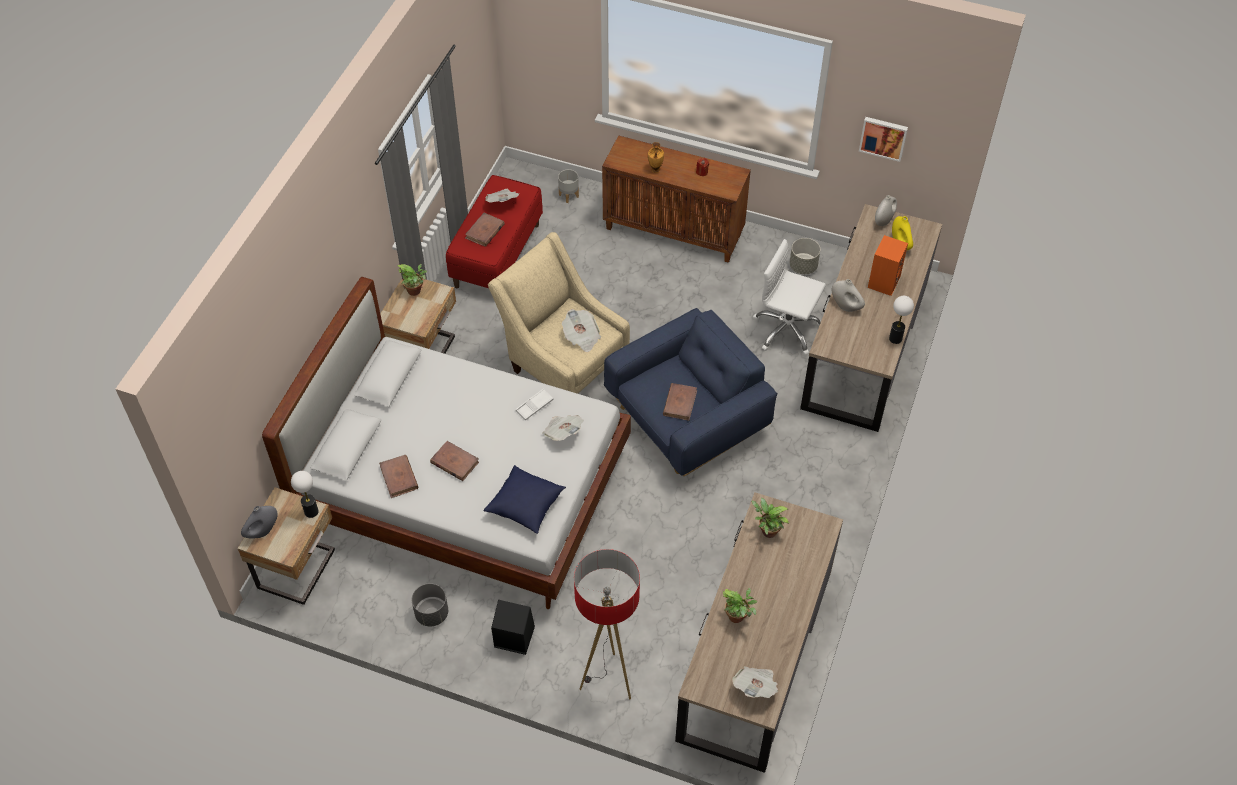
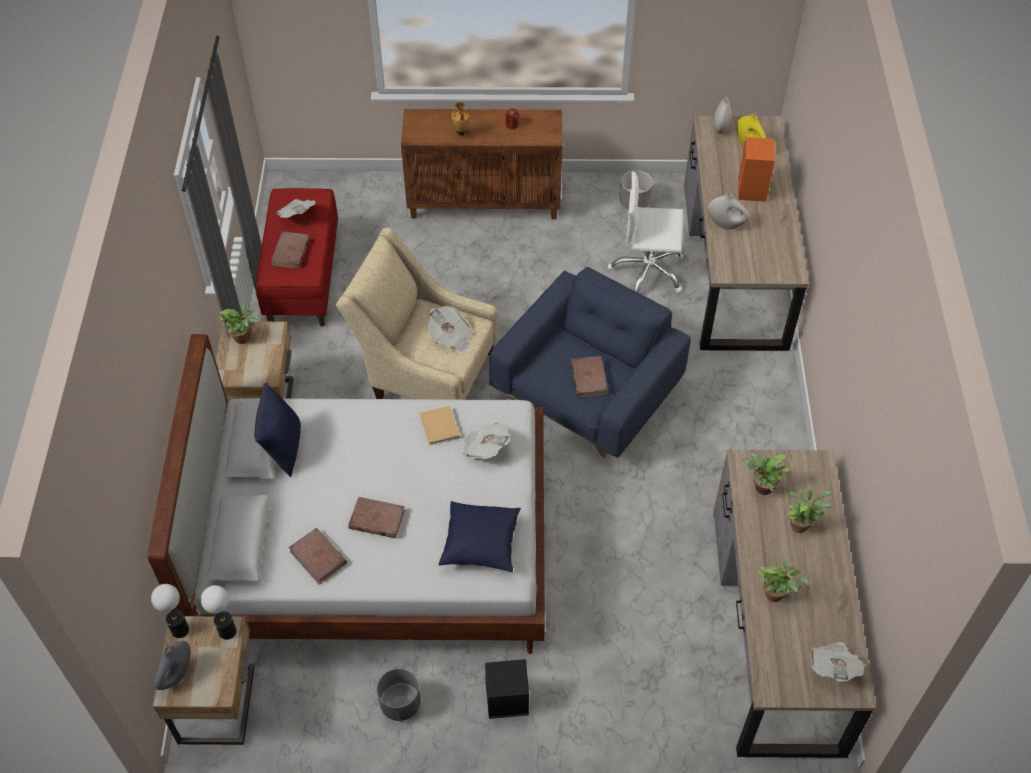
camera: 20 degrees left, 0 degrees up
white tray [516,389,553,420] -> beige book [420,406,460,445]
grey planter [558,169,579,203] -> none
floor lamp [574,549,640,699] -> none
picture [859,117,908,162] -> none
table lamp [889,296,914,344] -> table lamp moved to [151,584,189,638]
none -> blue pillow [254,383,301,477]
none -> potted plant [787,489,833,533]

